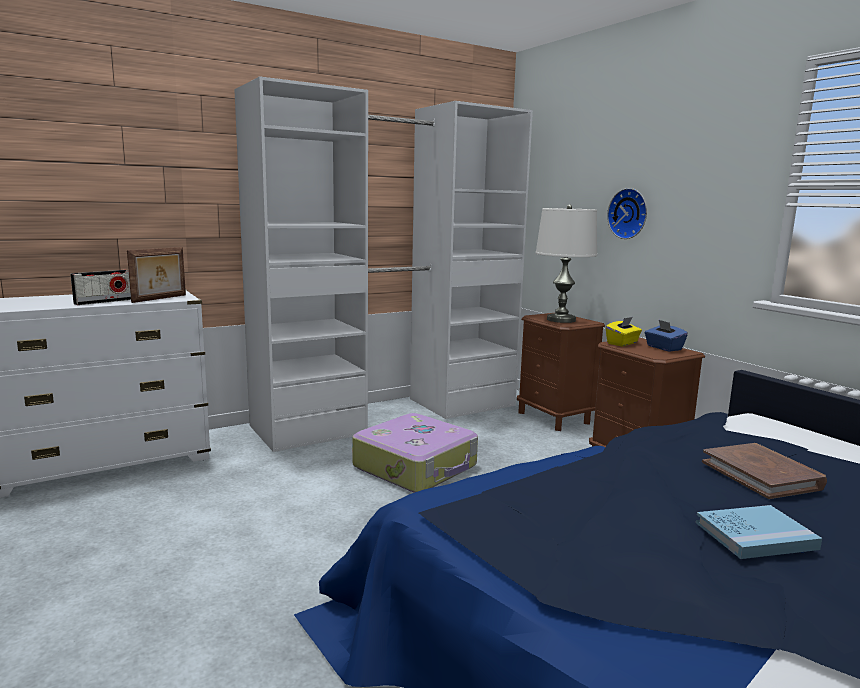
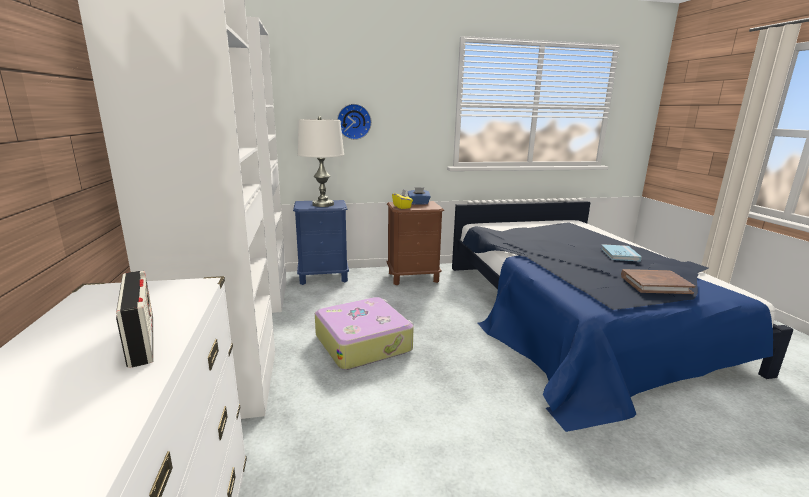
camera: 70 degrees left, 5 degrees up
picture frame [127,247,186,303] -> none
brown nightstand [517,313,605,431] -> blue nightstand [293,200,349,285]
brown book [702,443,827,499] -> brown book moved to [621,269,695,294]

